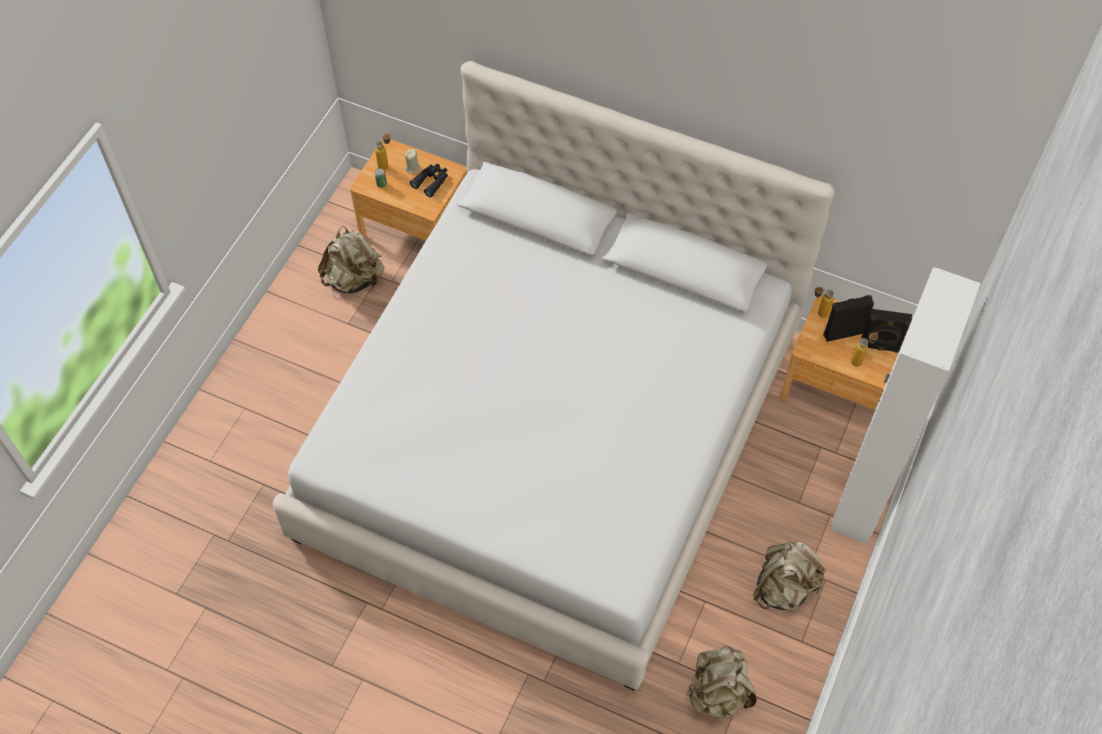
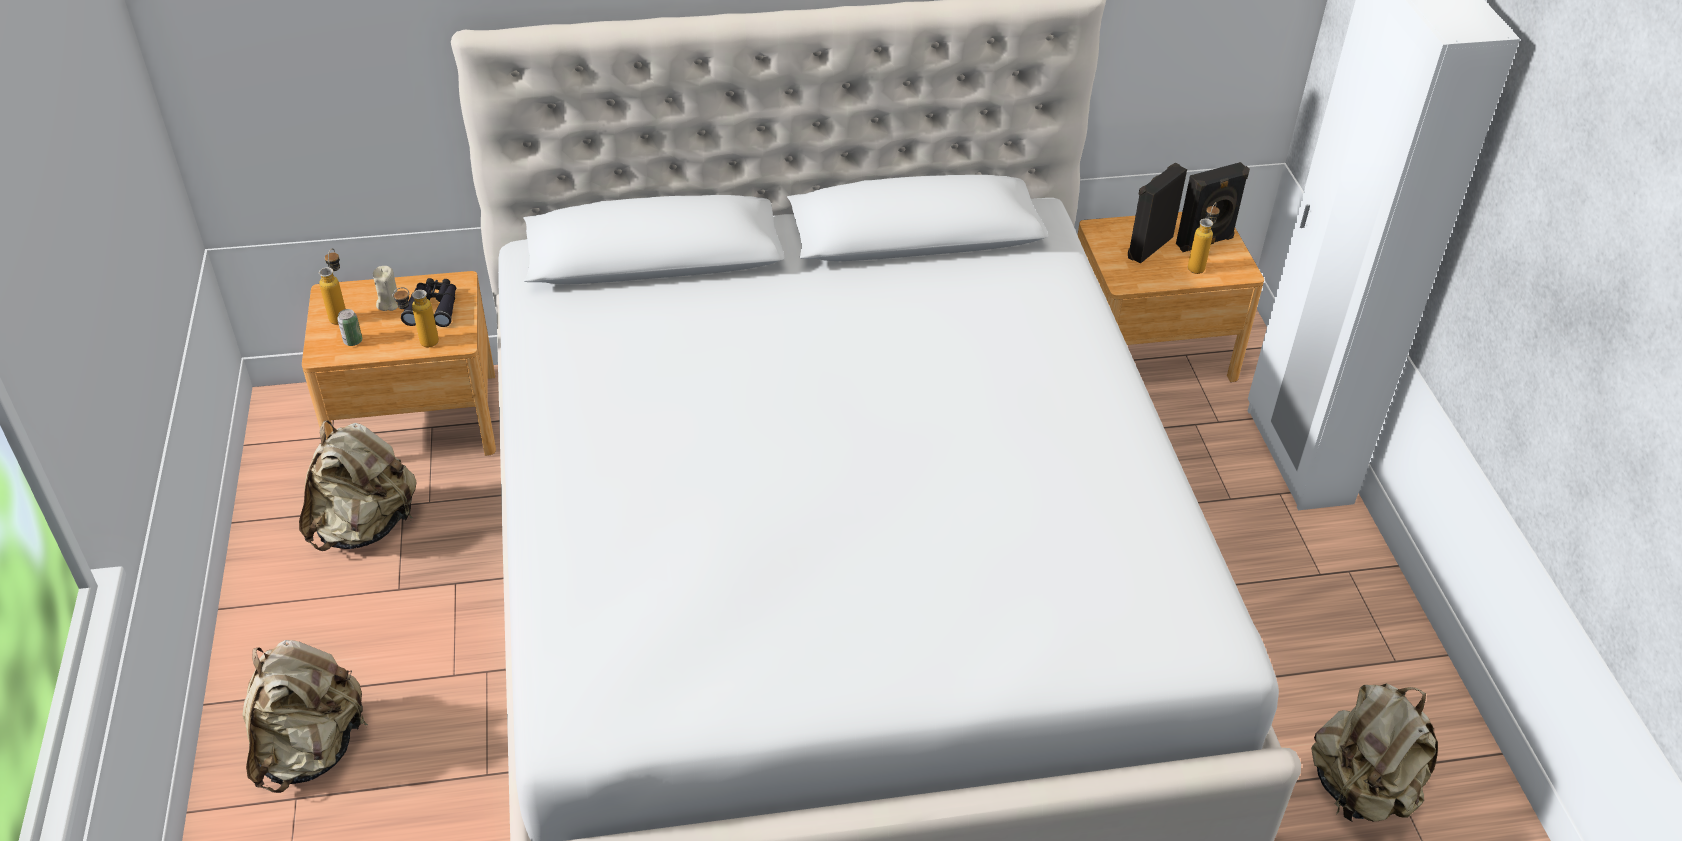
camera: 35 degrees left, 15 degrees down
beige backpack [753,541,826,611] -> beige backpack moved to [242,640,368,793]
bottle [814,287,834,318] -> bottle moved to [393,287,439,347]

